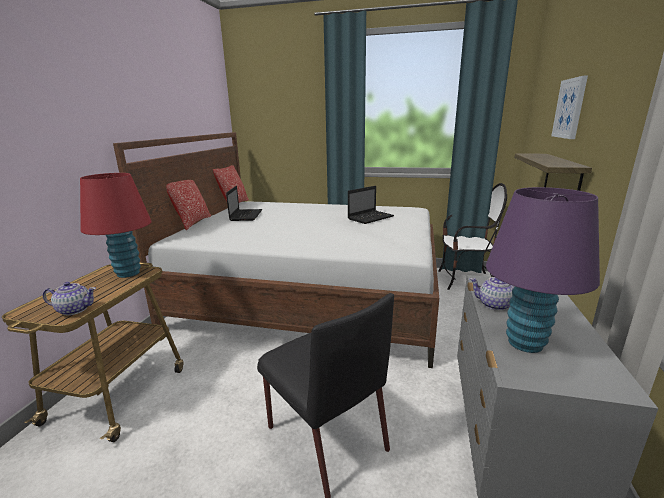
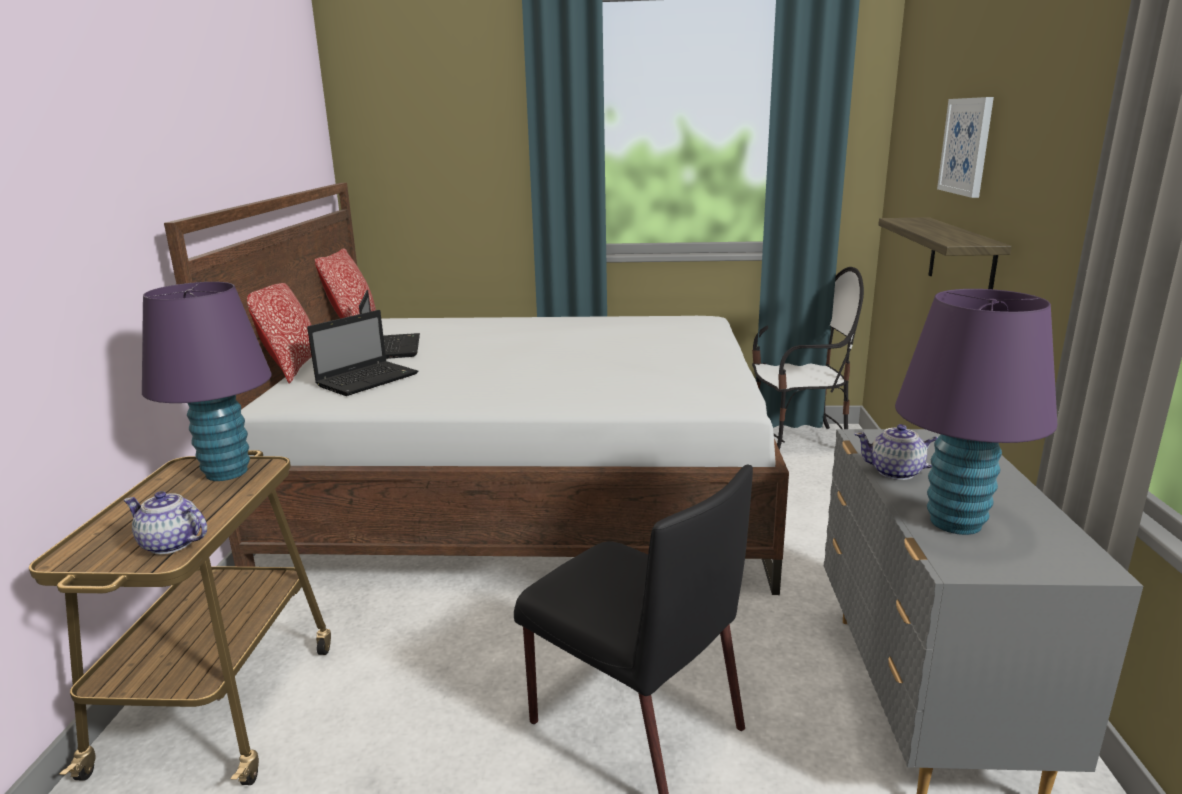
camera: 10 degrees left, 0 degrees up
teapot [43,282,96,315] -> teapot turned 150 degrees counterclockwise [123,491,207,554]
red table lamp [80,173,152,278] -> purple table lamp [142,282,272,481]
laptop [348,186,394,224] -> laptop moved to [307,310,418,396]

